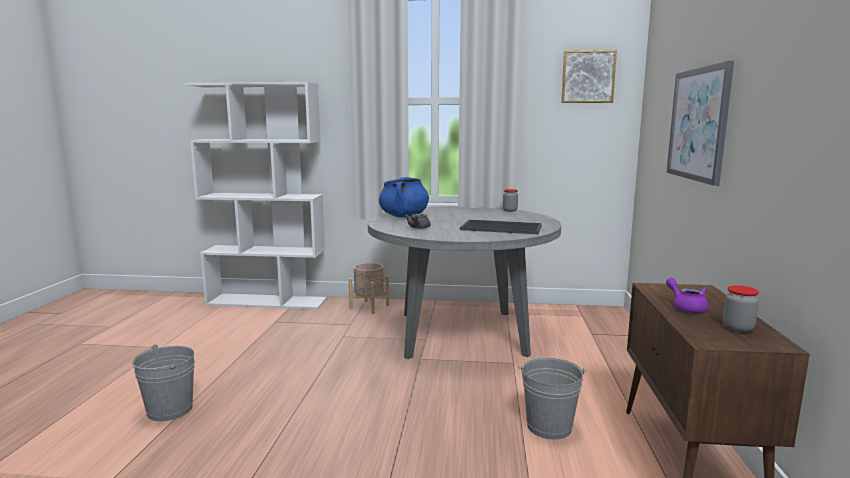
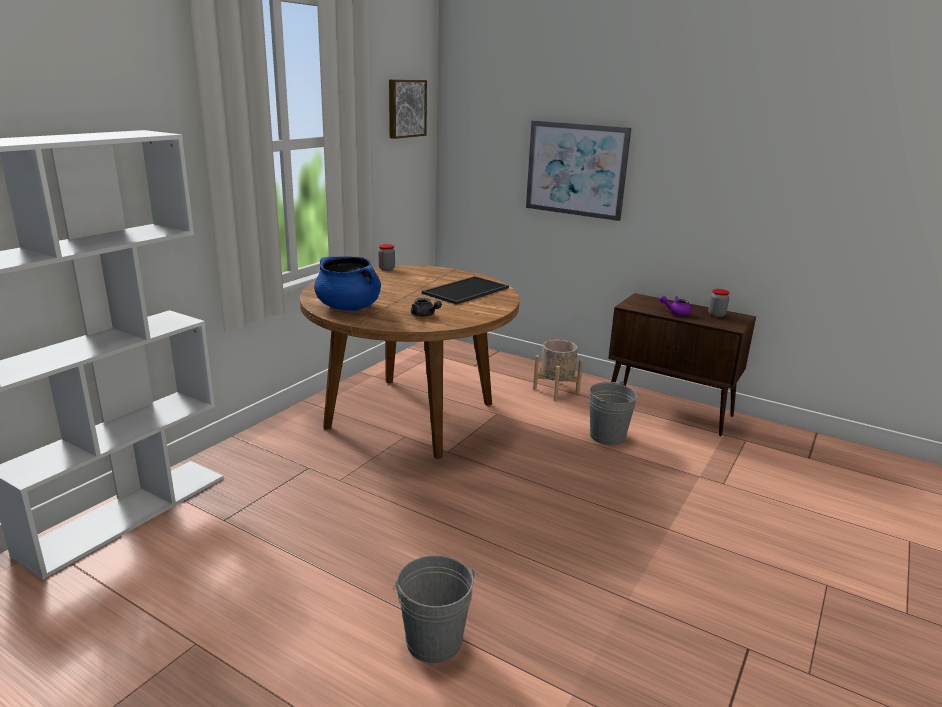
camera: 65 degrees left, 10 degrees up
beige planter [349,263,389,314] -> beige planter moved to [533,340,583,401]
grey dining table [368,206,561,359] -> brown dining table [300,265,520,459]

